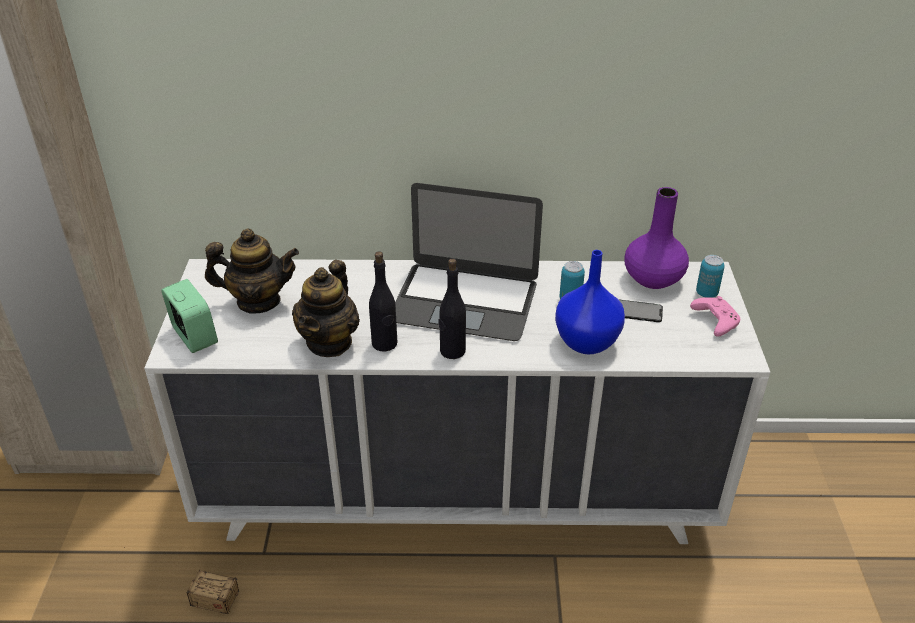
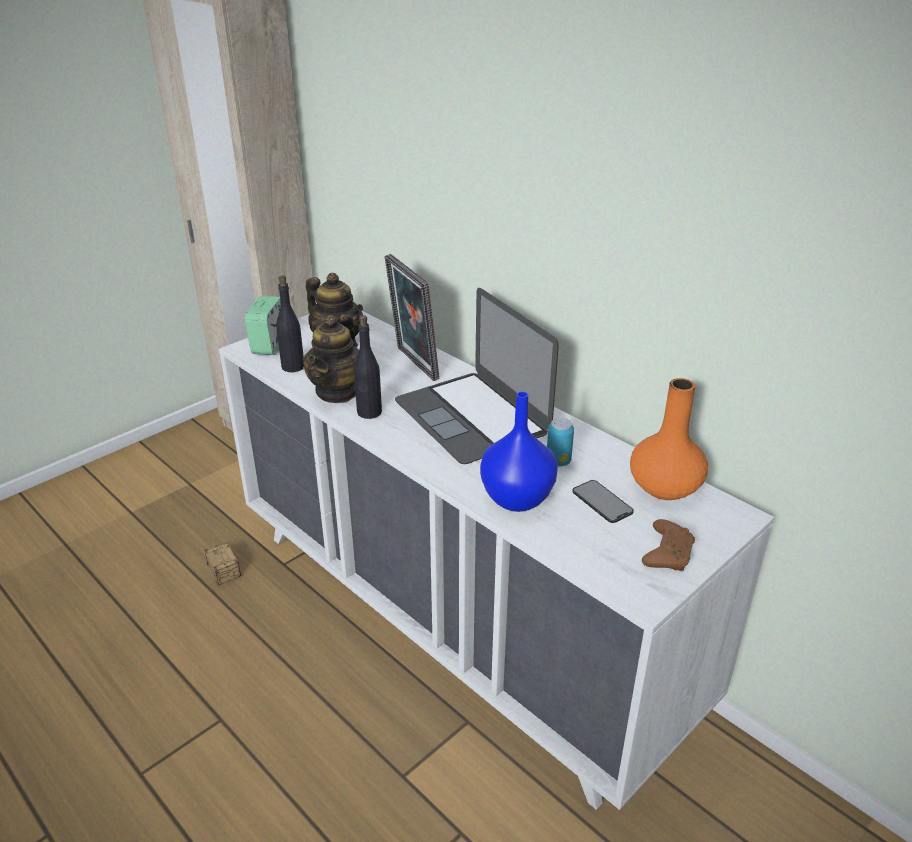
camera: 45 degrees right, 5 degrees down
teapot [292,260,360,357] -> teapot turned 45 degrees counterclockwise [303,314,359,403]
black bottle [438,259,466,359] -> black bottle moved to [276,275,304,372]
purple vase [624,187,689,289] -> orange vase [630,378,708,500]
pink game controller [690,296,740,337] -> brown game controller [642,519,695,571]
can [696,255,725,298] -> none
none -> picture frame [384,254,440,381]

